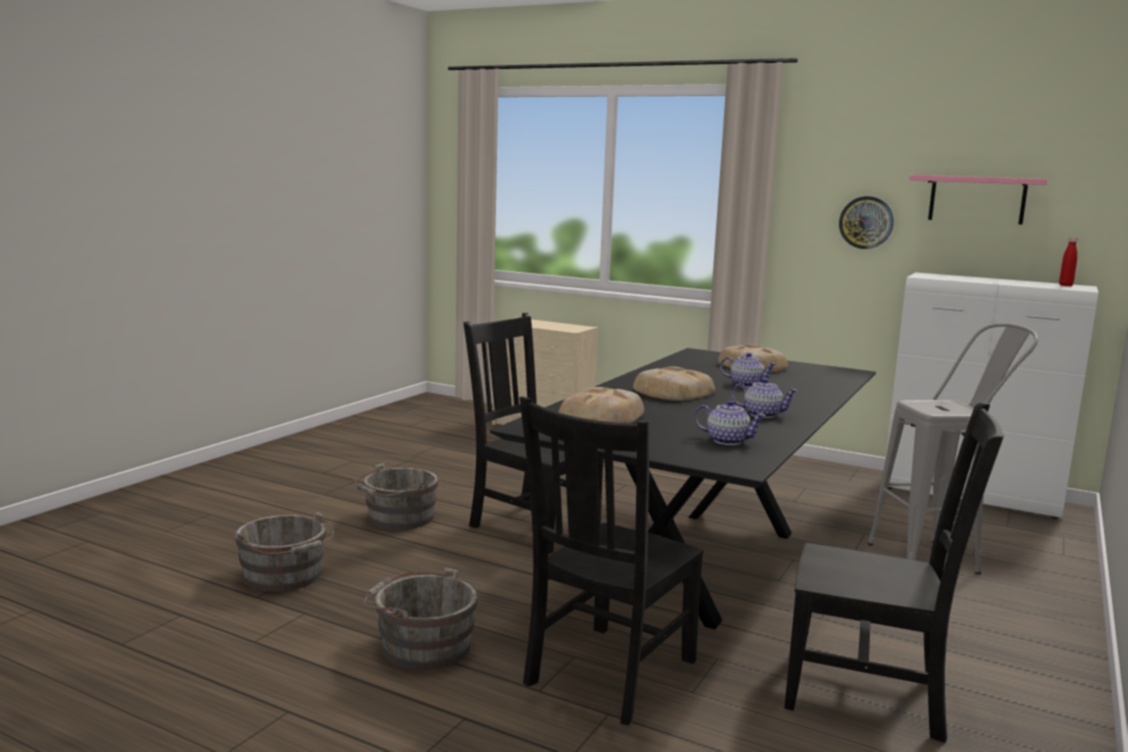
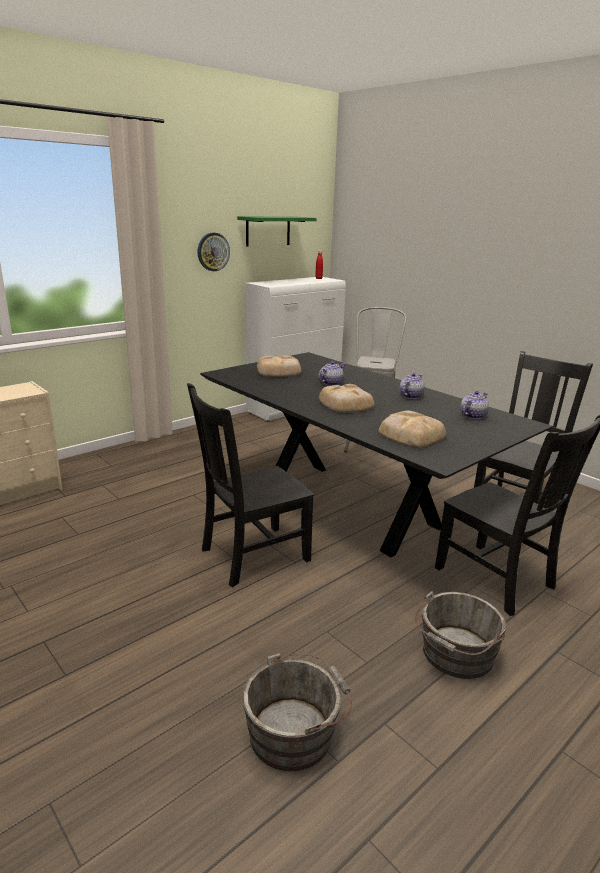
camera: 70 degrees left, 10 degrees up
grey bucket [354,463,439,530] -> none
pink shelf [909,175,1048,225] -> green shelf [237,216,317,246]

